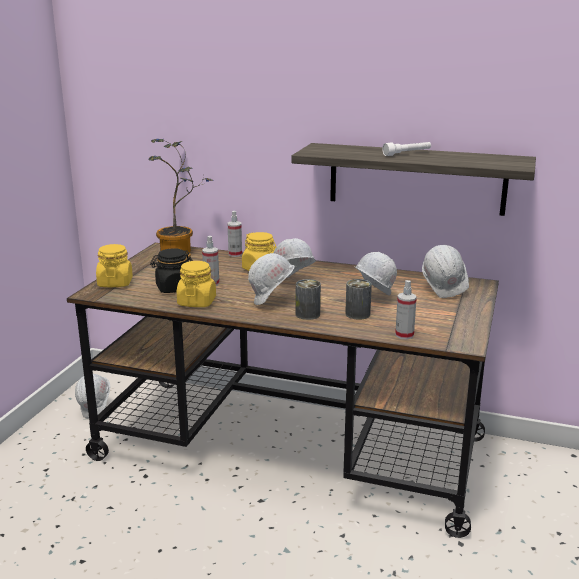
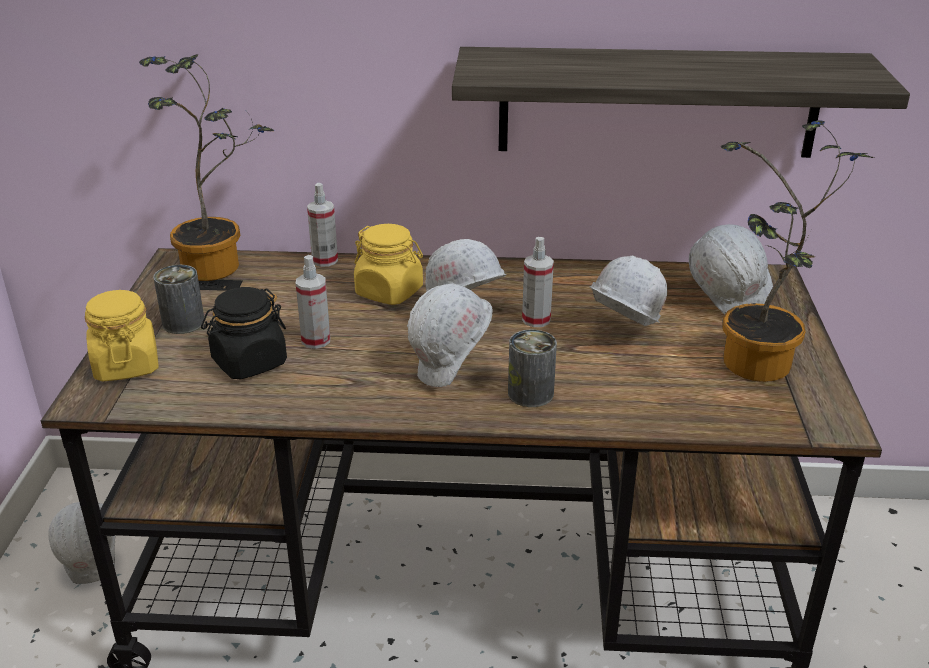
camera: 15 degrees left, 10 degrees up
yellow jar [177,261,216,307] -> none
can [345,279,372,320] -> can moved to [153,265,204,334]
white flashlight [382,142,431,156] -> none
spray bottle [395,280,417,340] -> spray bottle moved to [522,237,554,327]
none -> potted plant [721,120,874,382]

